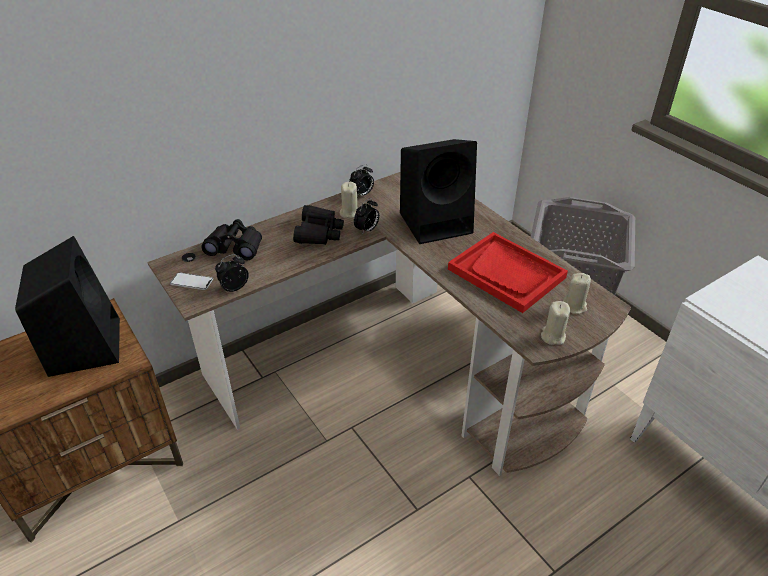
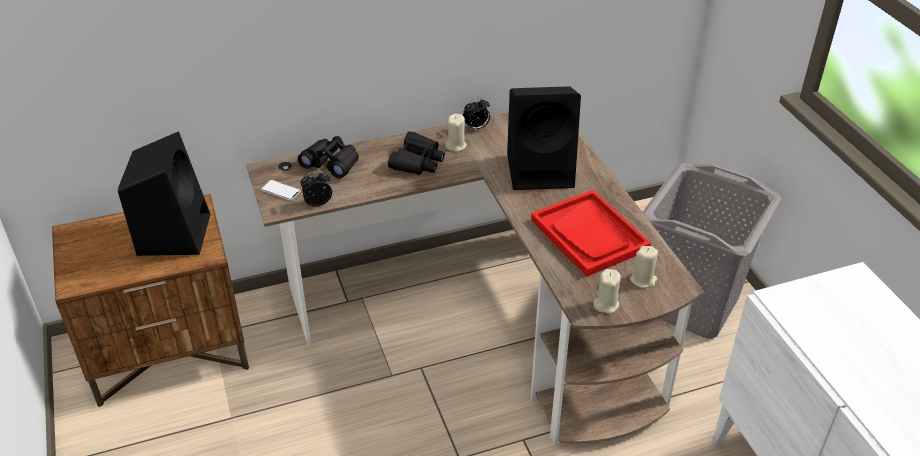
camera: 15 degrees right, 0 degrees up
alarm clock [354,198,379,235] -> none

